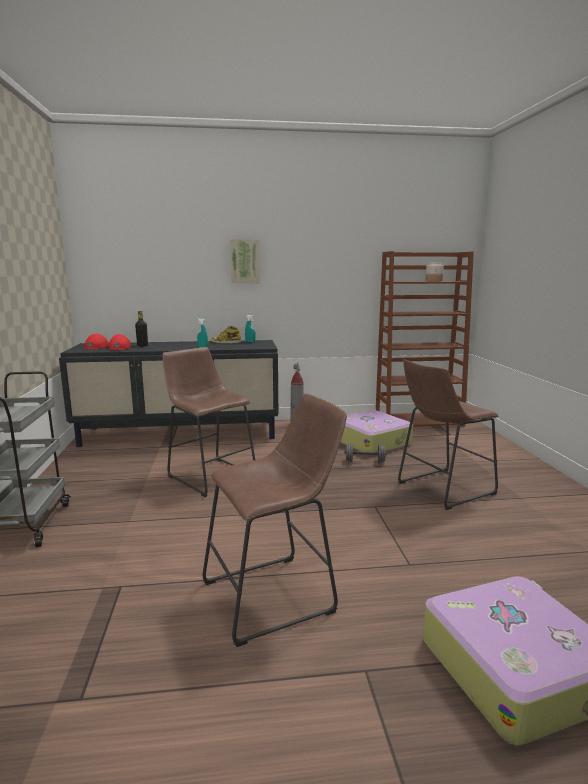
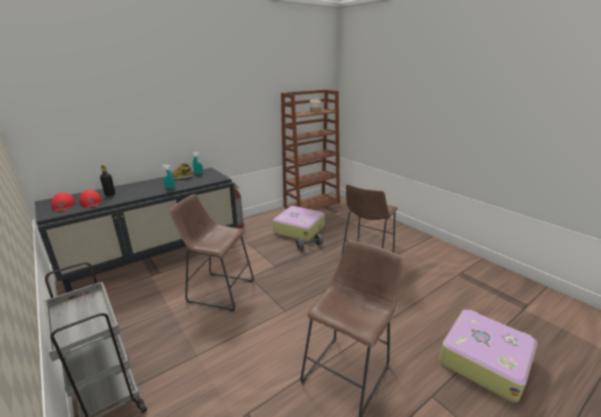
camera: 30 degrees left, 10 degrees up
picture [230,239,260,284] -> none

